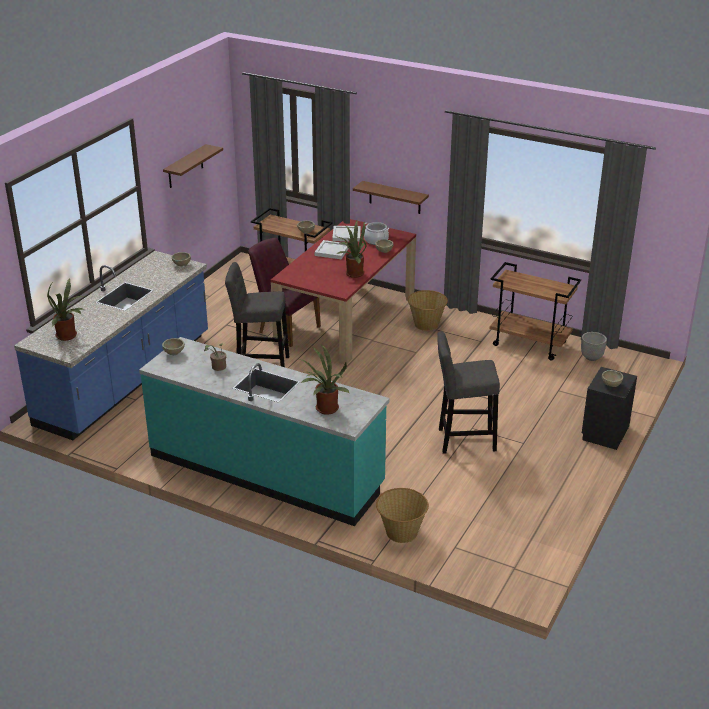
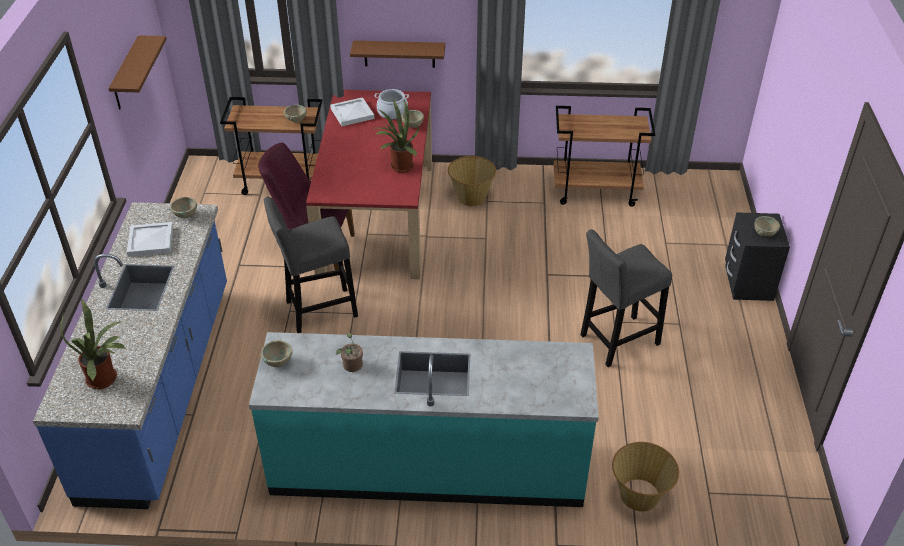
camera: 25 degrees left, 10 degrees up
potted plant [299,343,350,415] -> none
white tray [315,240,349,260] -> white tray moved to [127,222,173,257]
planter [581,332,607,361] -> none

